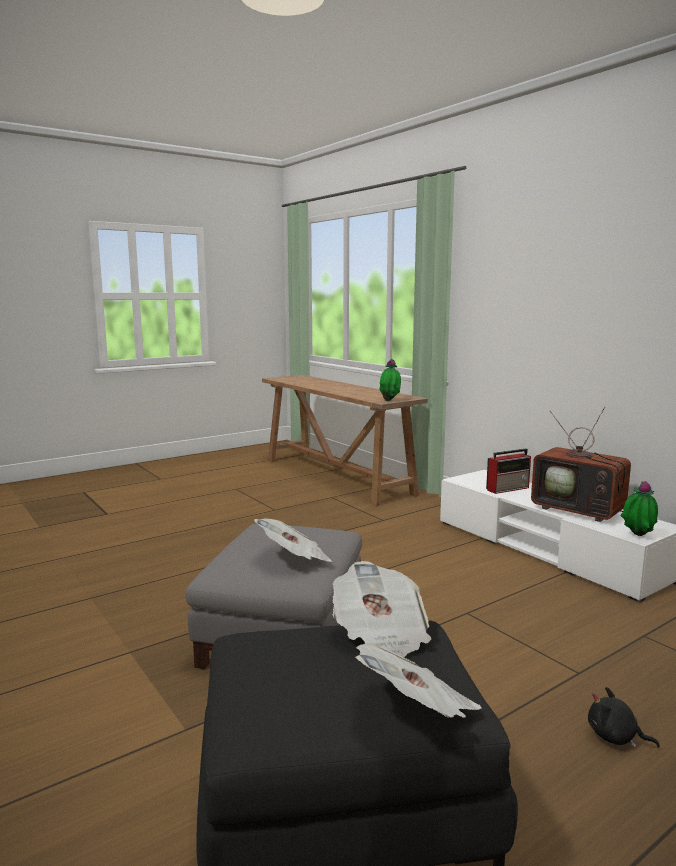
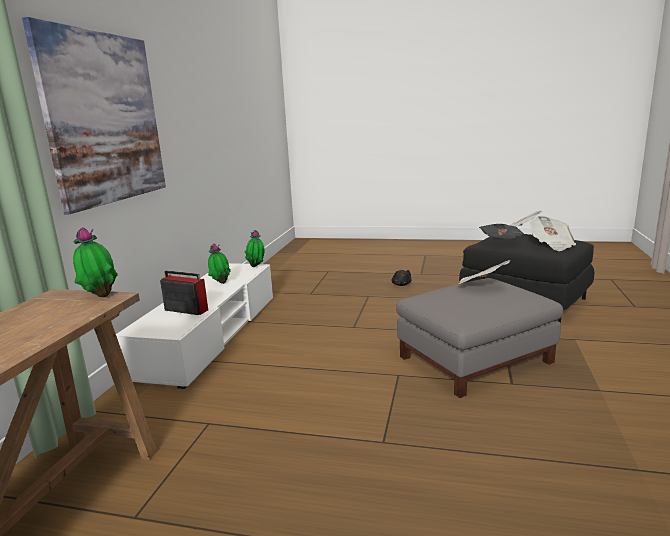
camera: 130 degrees left, 5 degrees up
television [531,407,631,522] -> potted plant [208,244,231,284]
none -> picture [22,17,166,214]
none -> newspaper [530,216,576,251]

